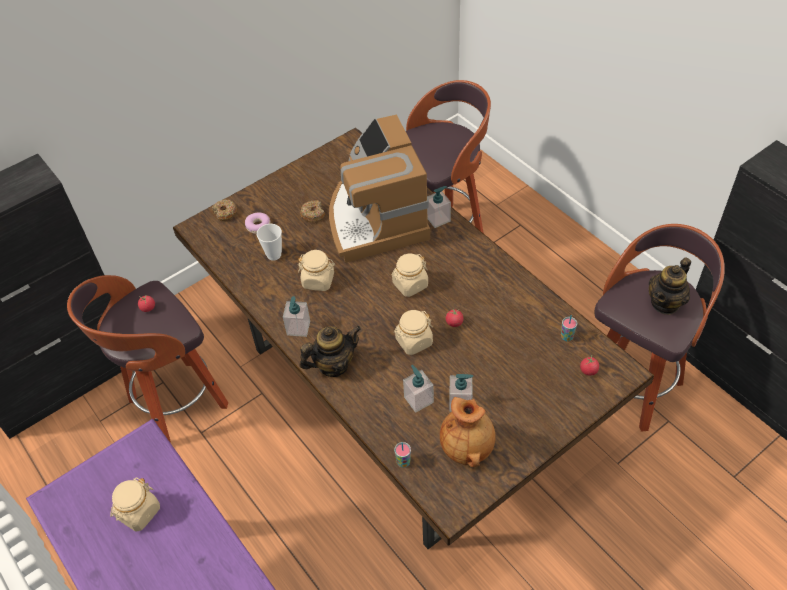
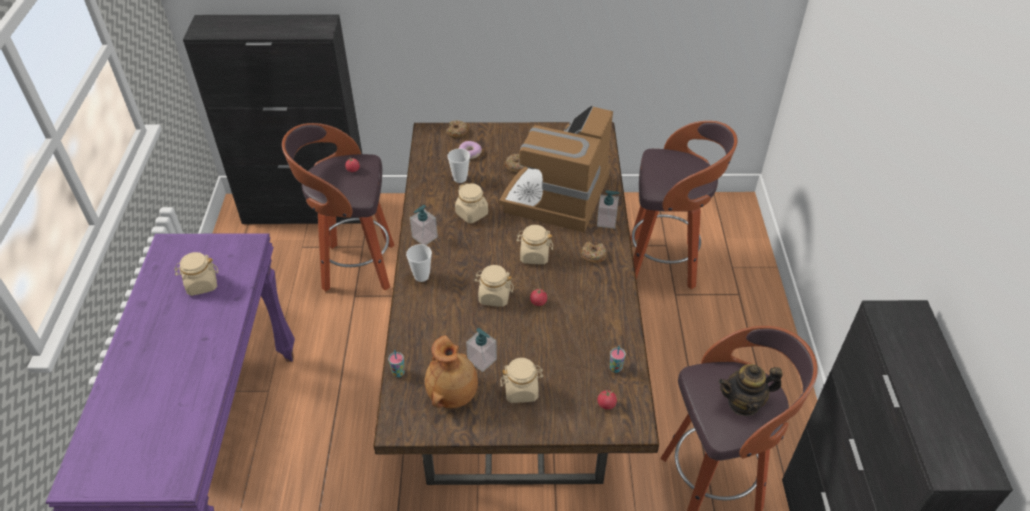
camera: 35 degrees right, 5 degrees down
teapot [299,326,361,377] -> cup [406,244,432,282]
soap dispenser [403,365,434,413] -> none
none -> beige jar [500,358,544,403]
none -> donut [581,241,607,263]

